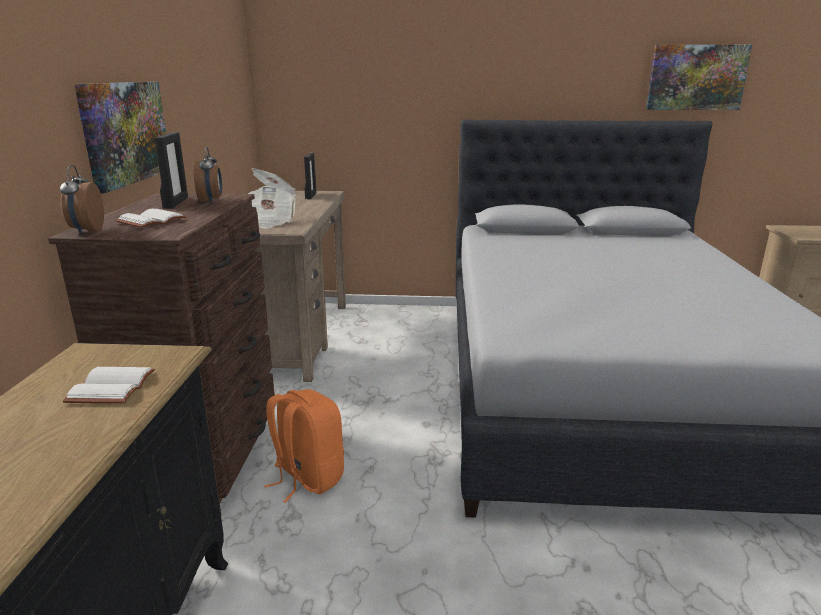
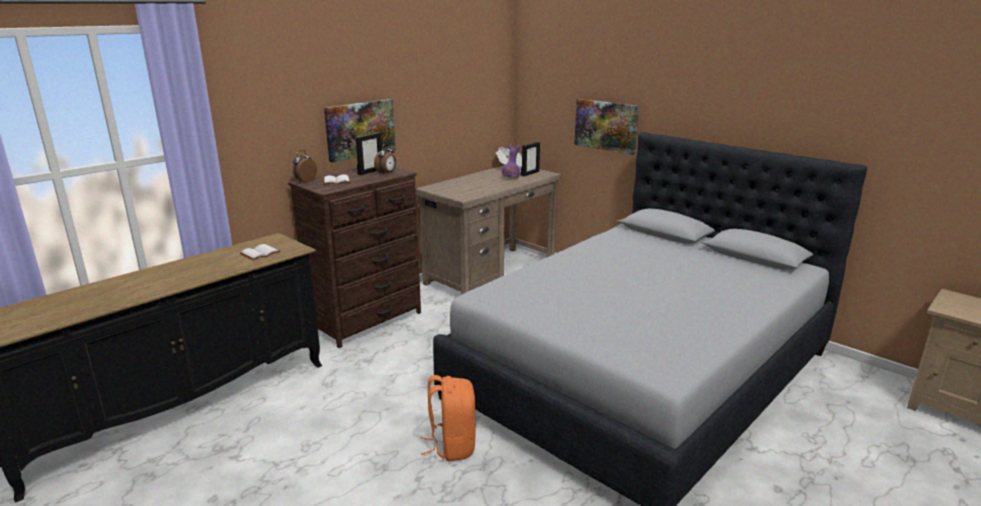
camera: 40 degrees right, 0 degrees up
newspaper [248,186,296,229] -> none
orange backpack [264,389,344,503] -> orange backpack moved to [421,375,476,461]
picture [646,45,752,110] -> picture moved to [574,99,639,155]
none -> purple vase [502,145,520,177]

